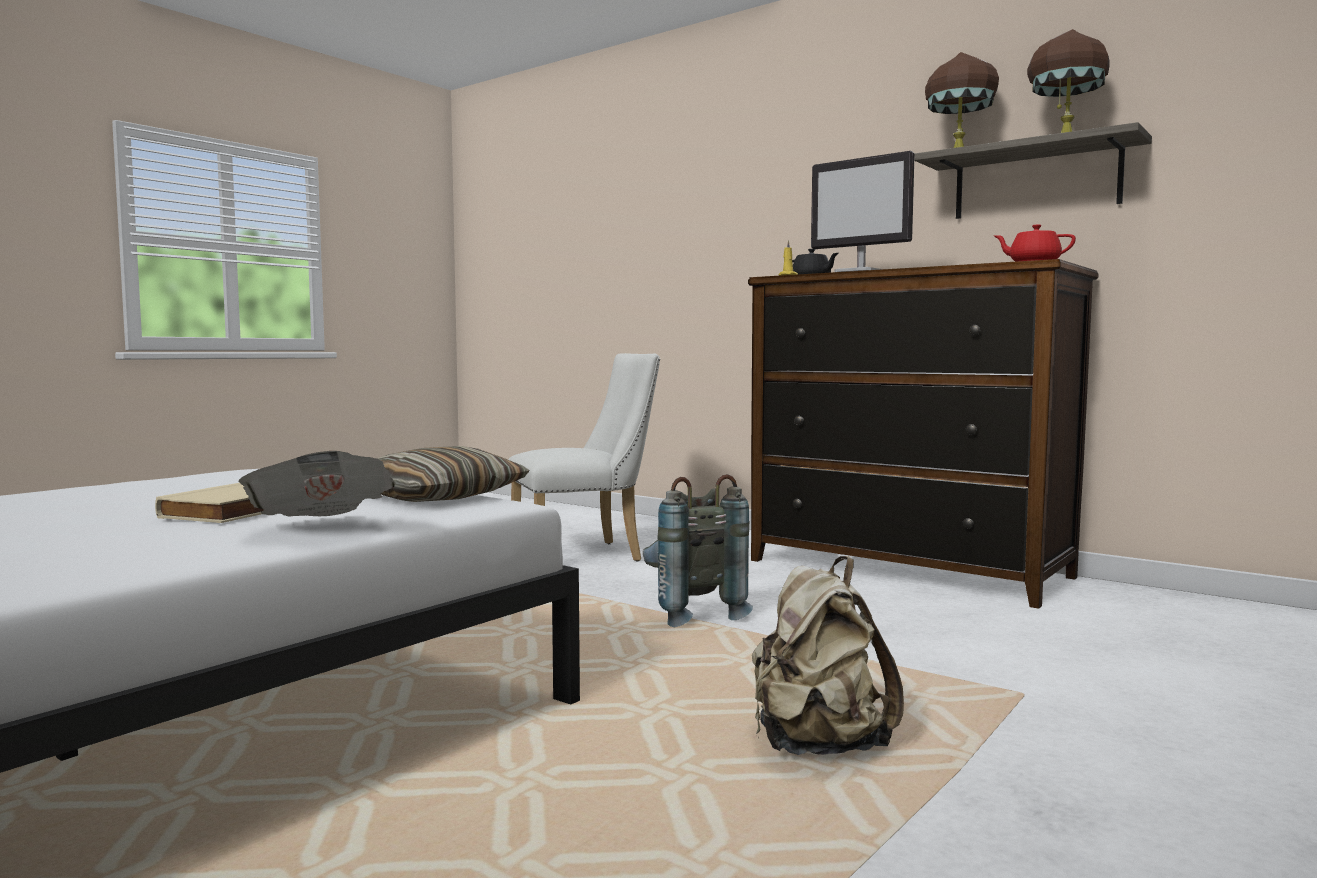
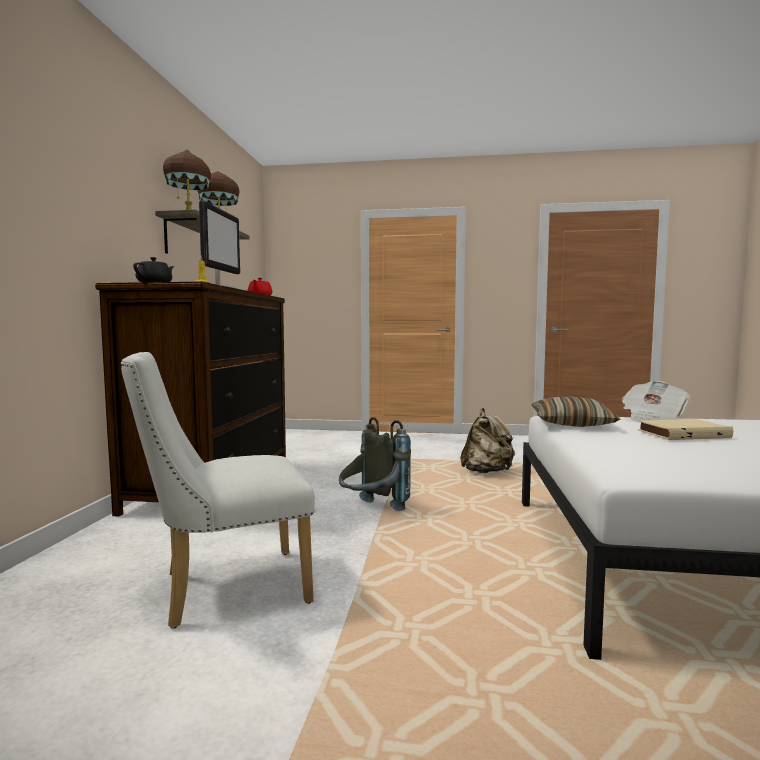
camera: 120 degrees left, 0 degrees up
white chair [508,353,660,562] -> white chair turned 60 degrees counterclockwise [121,352,315,629]

